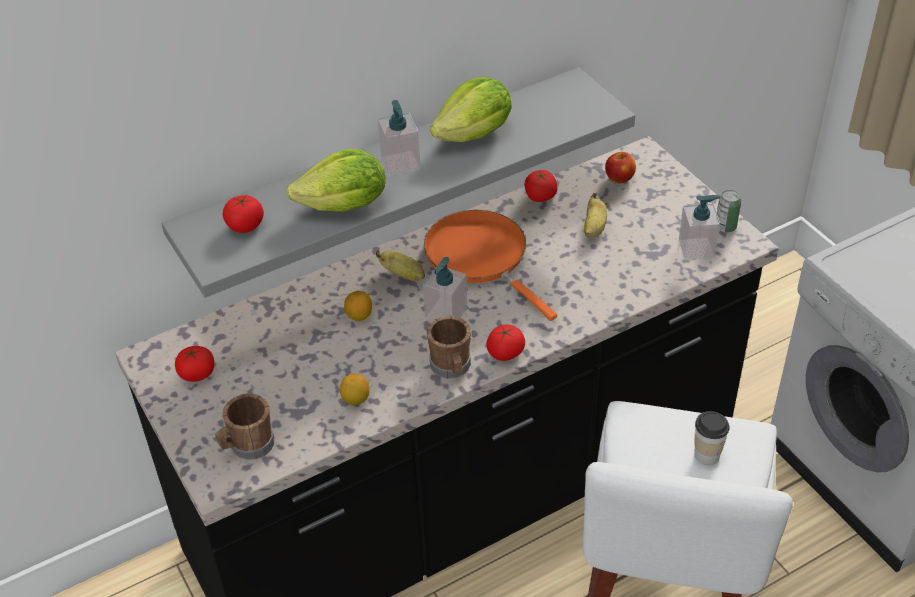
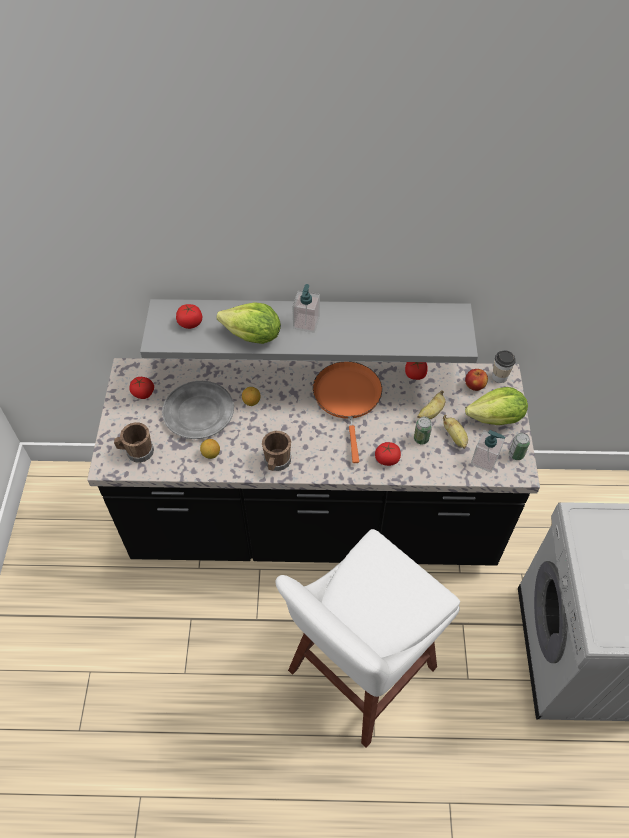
camera: 30 degrees right, 10 degrees up
banana [376,249,425,281] -> banana moved to [443,415,468,449]
soap dispenser [423,257,467,321] -> none
lettuce [430,77,512,142] -> lettuce moved to [465,387,528,425]
tomato [486,325,525,361] -> tomato moved to [375,442,401,466]
cup [694,411,730,465] -> cup moved to [492,350,516,383]
none -> grey plate [162,381,234,439]
none -> can [414,417,432,444]

